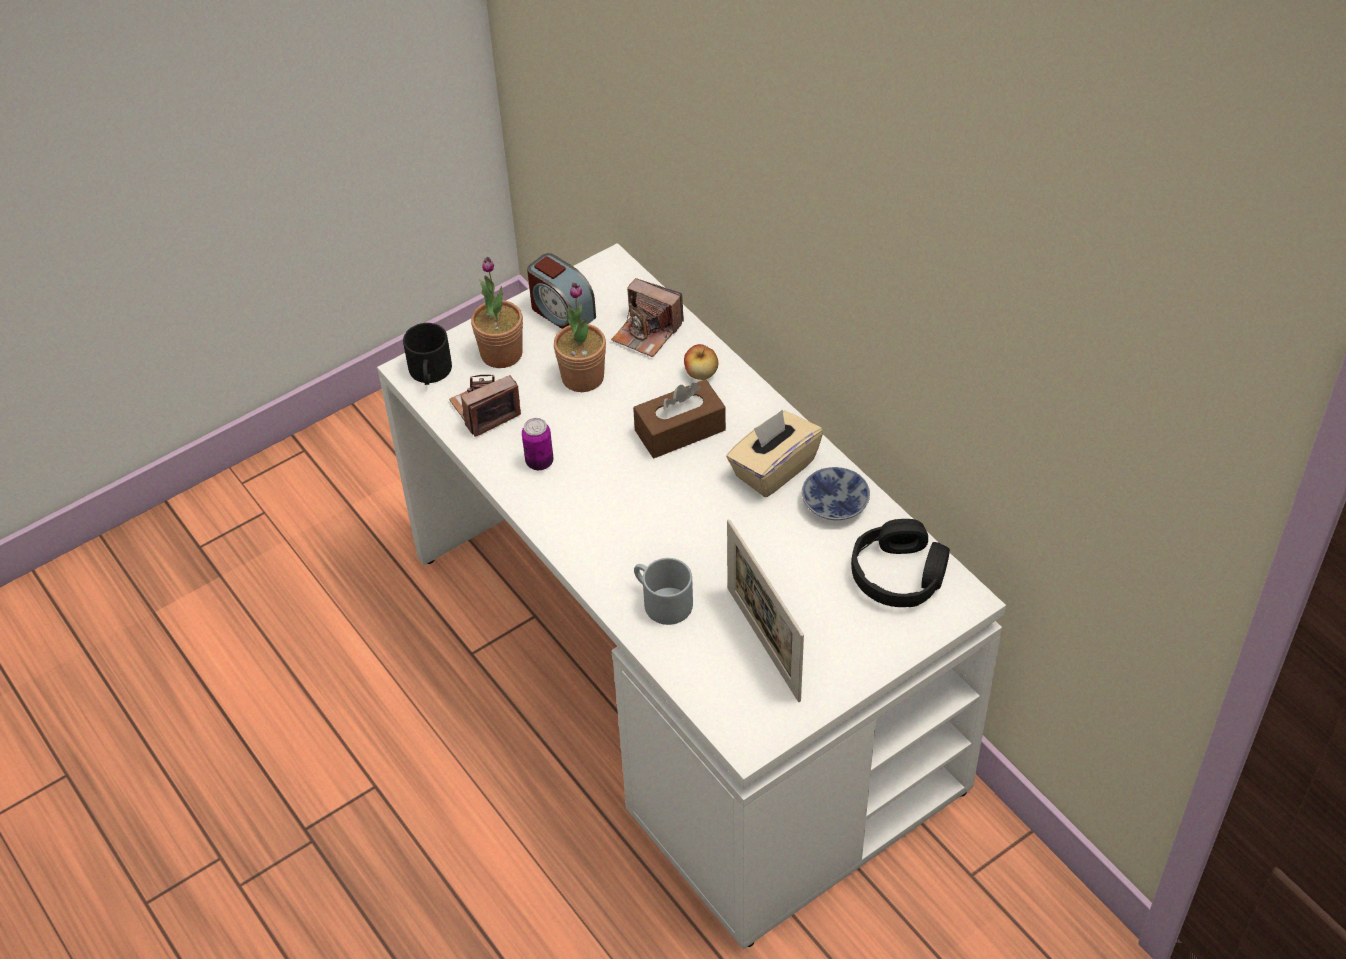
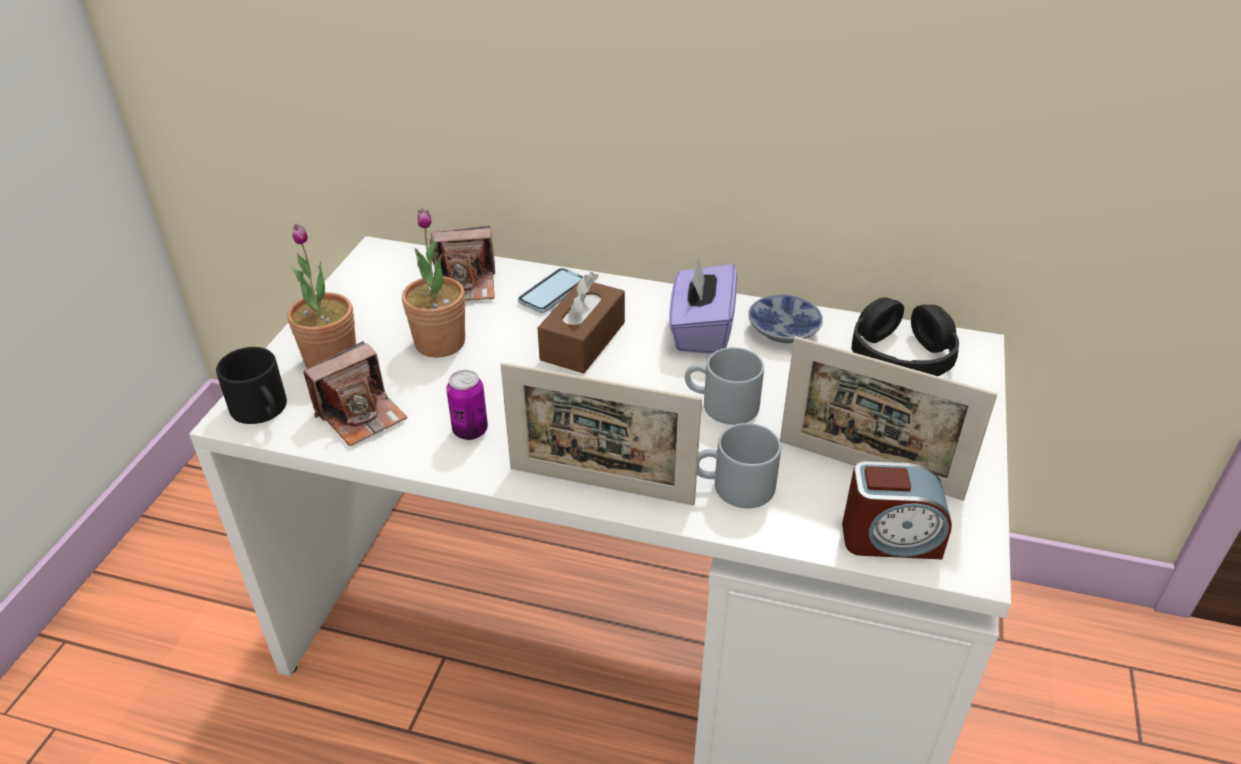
camera: 40 degrees left, 10 degrees down
camera [449,375,521,437] -> camera turned 150 degrees counterclockwise [303,341,407,446]
alarm clock [527,253,596,329] -> alarm clock moved to [842,461,952,559]
apple [684,344,718,380] -> phone [518,268,584,313]
beige tissue box [726,410,823,497] -> purple tissue box [669,257,737,354]
none -> picture frame [500,362,702,506]
none -> grey mug [685,347,764,425]

